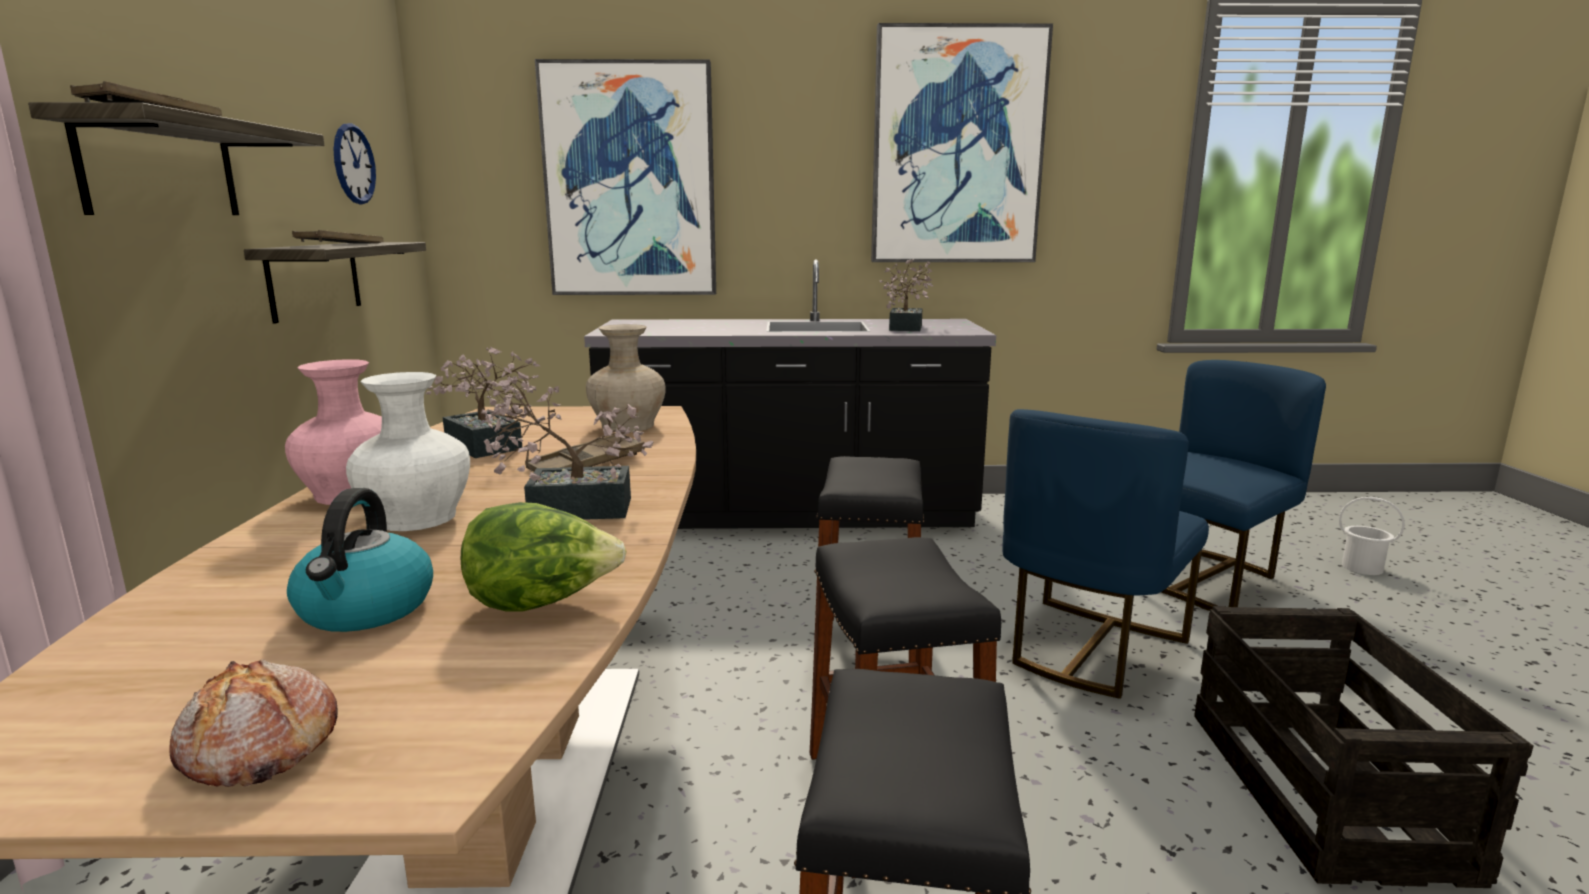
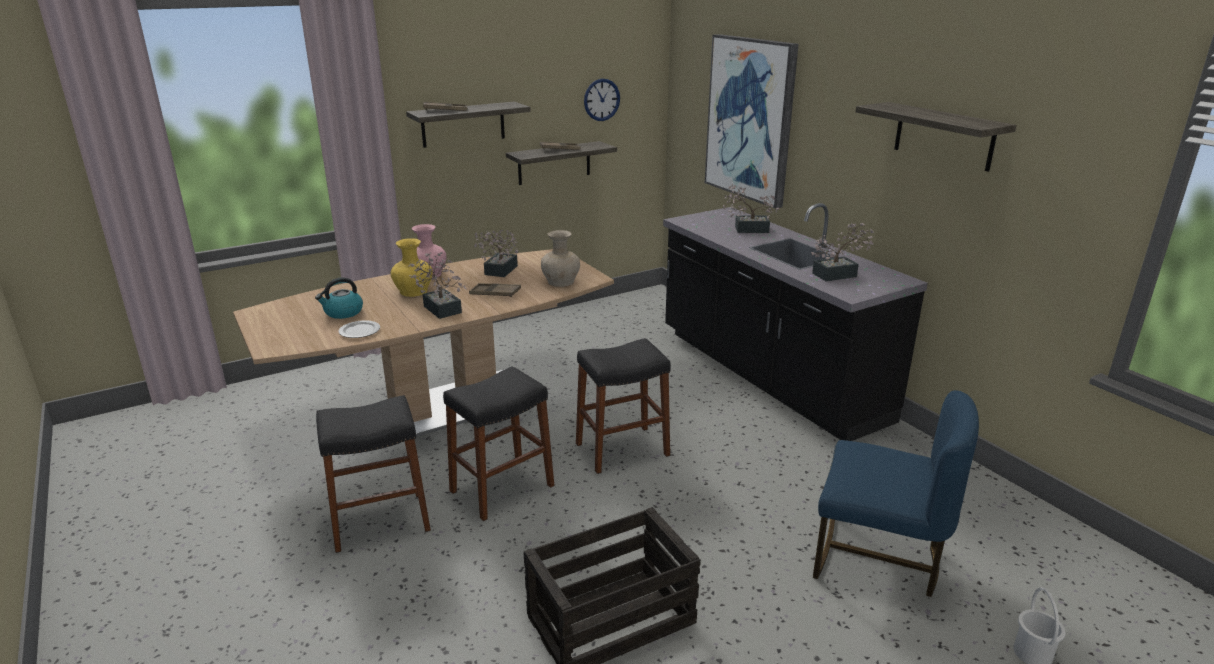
camera: 60 degrees right, 10 degrees up
bread [169,659,337,787] -> none
white vase [346,372,470,531] -> yellow vase [391,238,433,297]
lettuce [461,502,627,612] -> plate [339,320,380,338]
picture [871,23,1053,262] -> shelf [856,102,1017,172]
blue chair [1002,409,1209,699] -> none
none -> potted plant [723,184,779,233]

